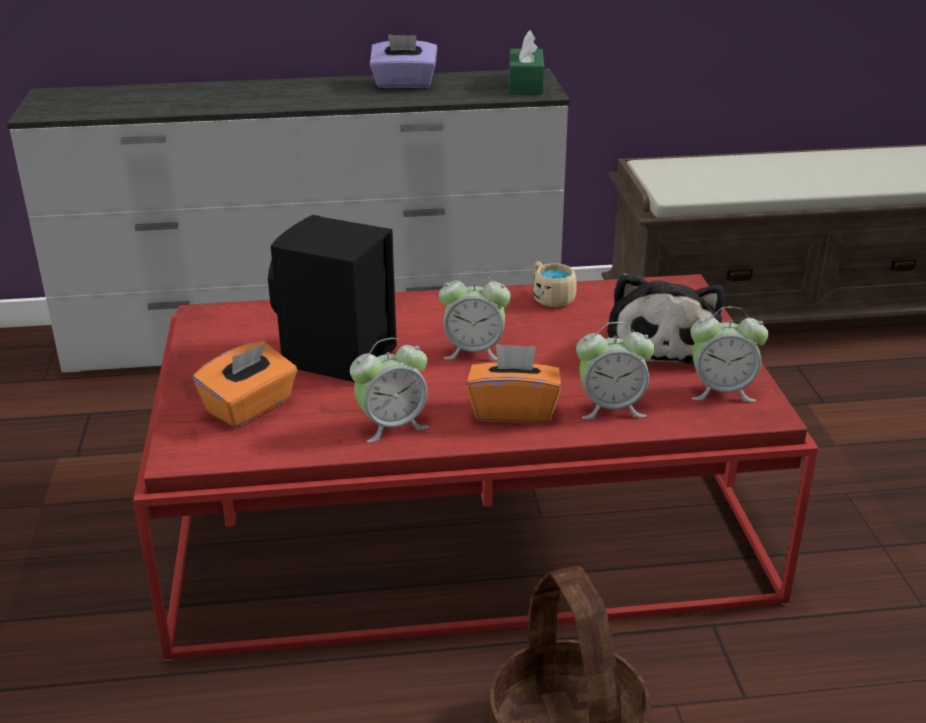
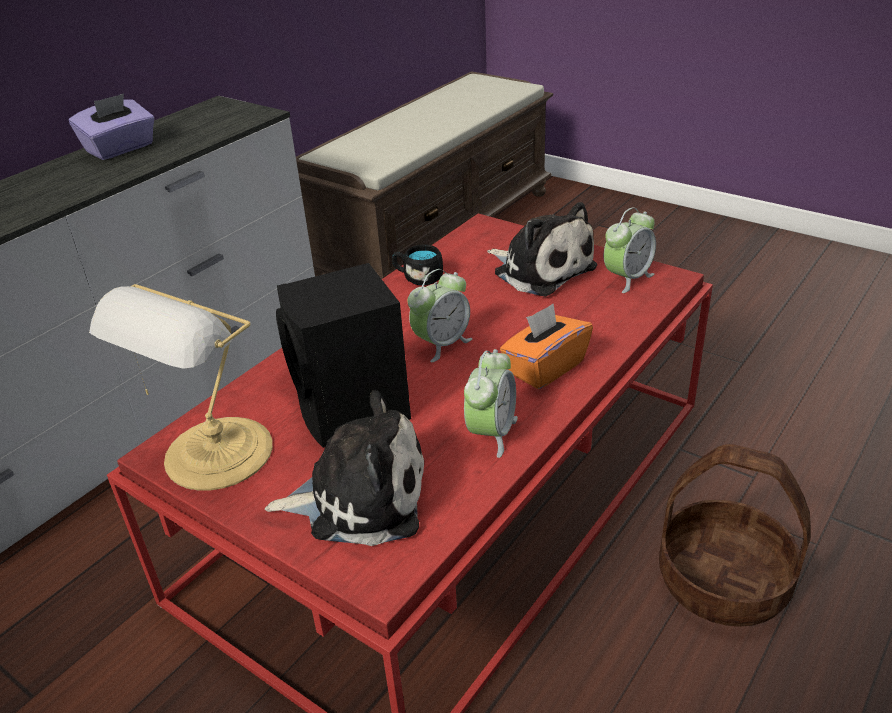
camera: 45 degrees left, 5 degrees up
orange tissue box [193,341,298,427] -> plush toy [265,390,424,546]
green tissue box [509,30,544,94] -> none
beige mug [533,261,577,307] -> black mug [392,244,443,285]
alarm clock [576,322,655,419] -> none
none -> table lamp [89,284,273,491]

